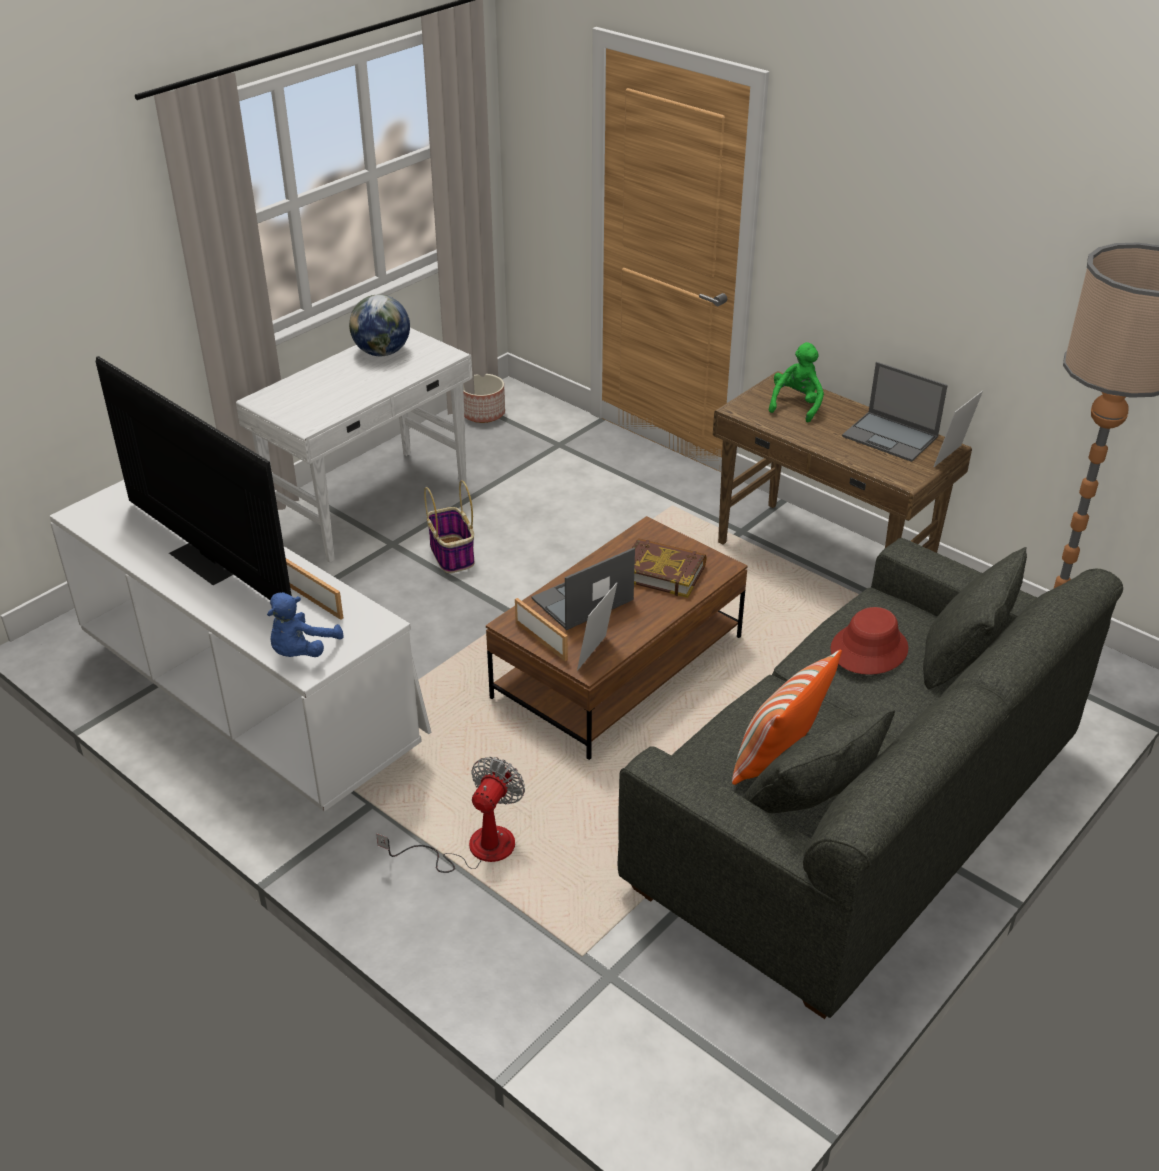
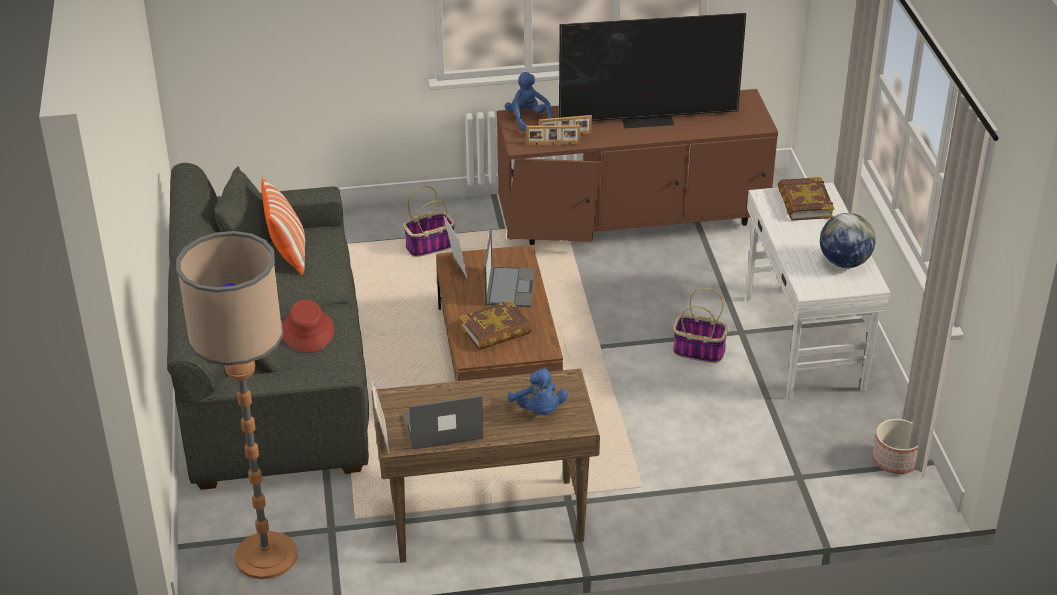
camera: 130 degrees right, 0 degrees up
white tv stand [50,480,431,812] -> brown tv stand [497,89,778,245]
fan [376,757,525,873] -> basket [403,186,455,257]
picture frame [515,598,568,661] -> picture frame moved to [526,125,580,145]
green plush toy [769,342,824,422] -> blue plush toy [507,367,568,415]
none -> book [778,177,834,221]

